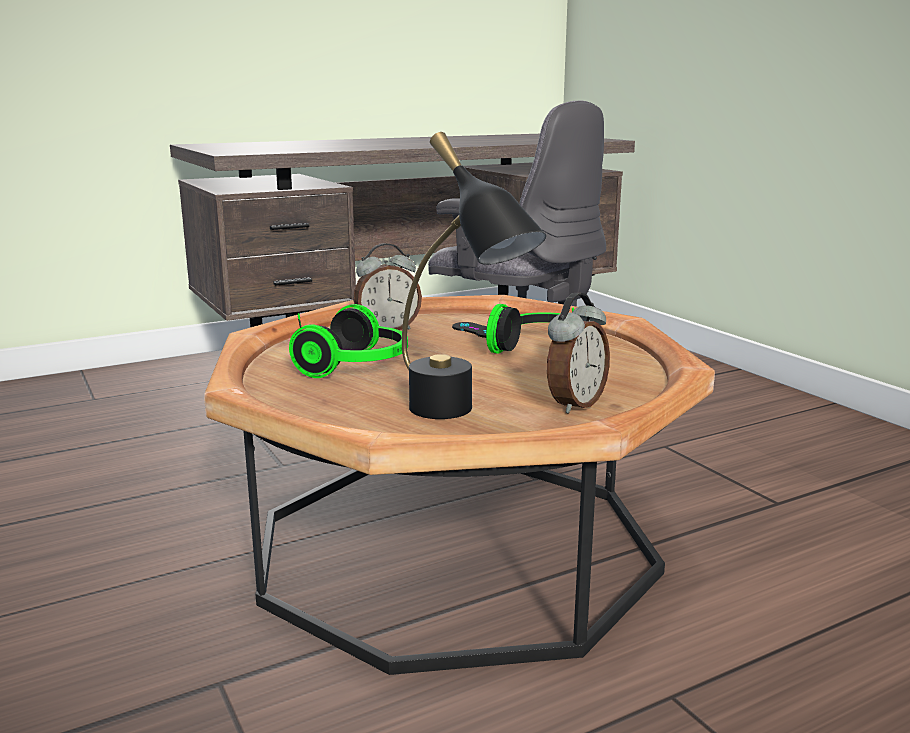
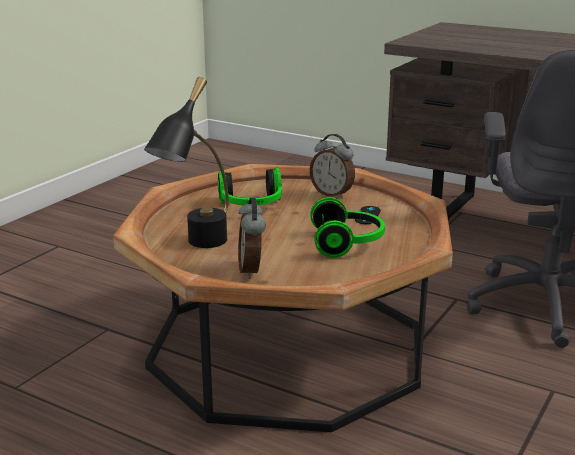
camera: 60 degrees right, 5 degrees up
alarm clock [547,293,610,414] -> alarm clock turned 75 degrees clockwise [238,198,266,279]

